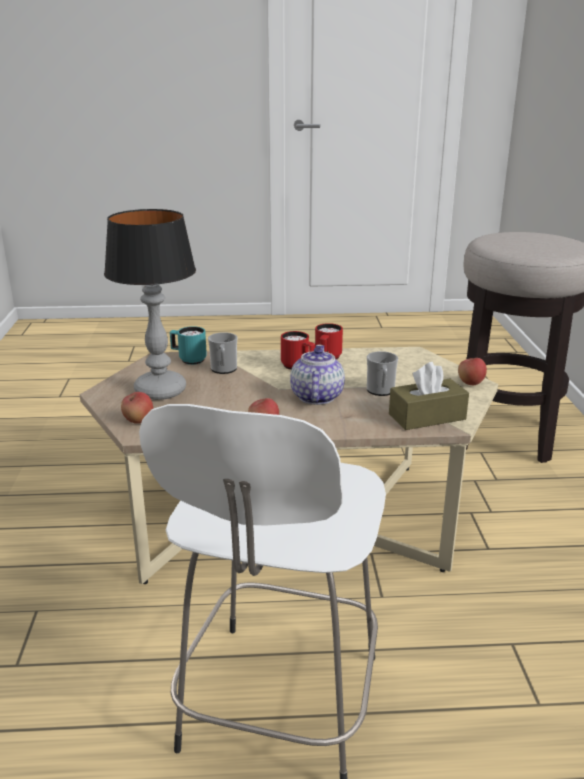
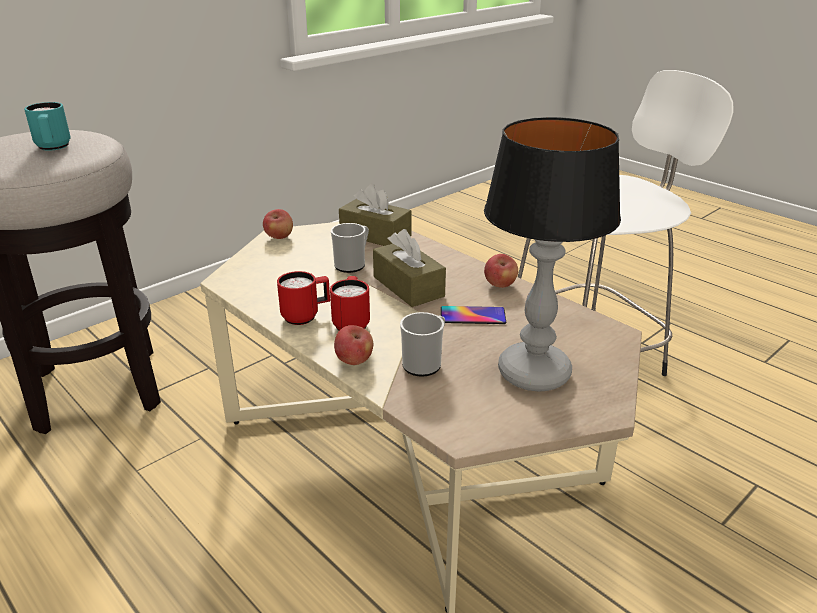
camera: 130 degrees left, 5 degrees up
apple [121,392,153,424] -> apple moved to [334,325,373,365]
turquoise mug [170,326,207,365] -> turquoise mug moved to [24,102,70,151]
teapot [290,345,345,405] -> brown tissue box [373,229,446,307]
none -> phone [441,306,506,324]

